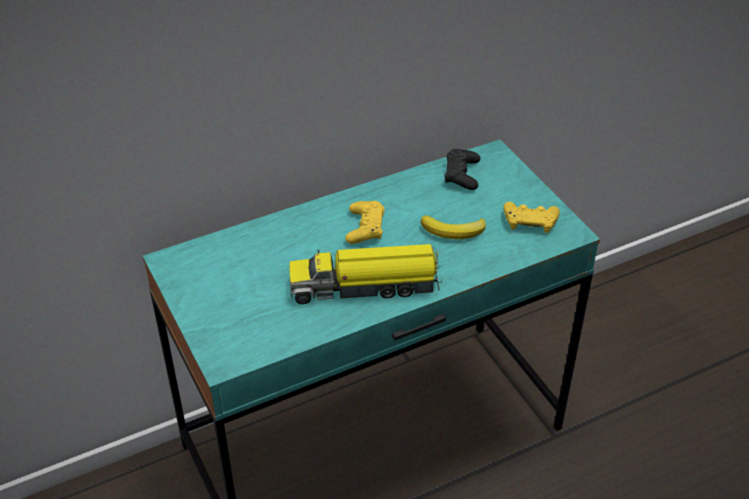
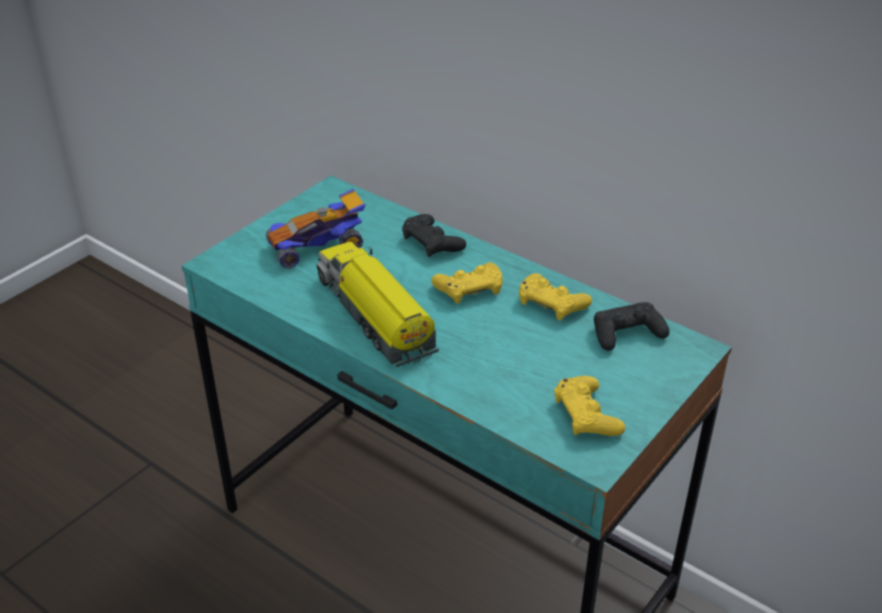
camera: 65 degrees right, 5 degrees down
banana [421,215,486,239] -> none
none -> toy car [266,188,365,269]
none -> black game controller [402,214,466,257]
none -> yellow game controller [519,274,592,321]

